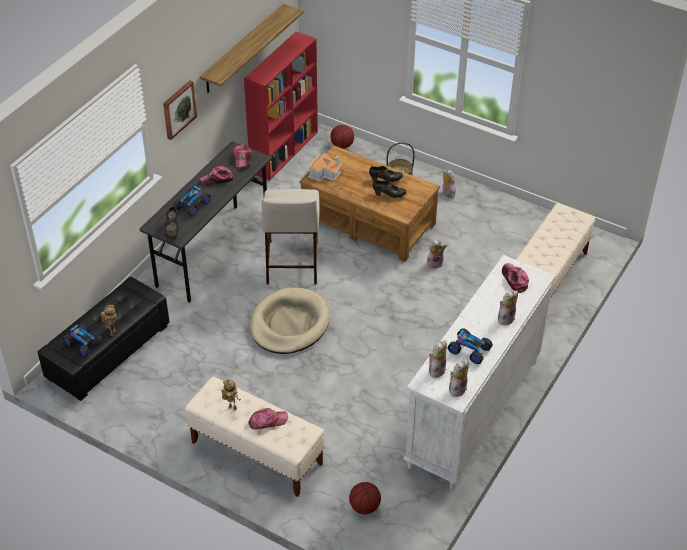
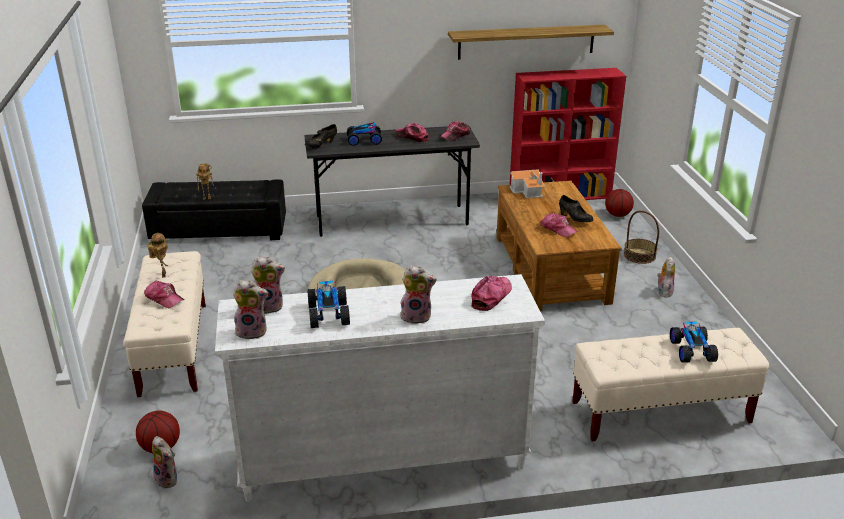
camera: 50 degrees right, 15 degrees down
toy car [63,324,104,357] -> toy car moved to [670,321,718,363]
picture [163,80,197,140] -> none
beige stool [262,189,320,285] -> none
black shoe [373,180,407,198] -> cap [541,213,578,237]
plush toy [426,240,447,269] -> plush toy moved to [152,436,177,489]

